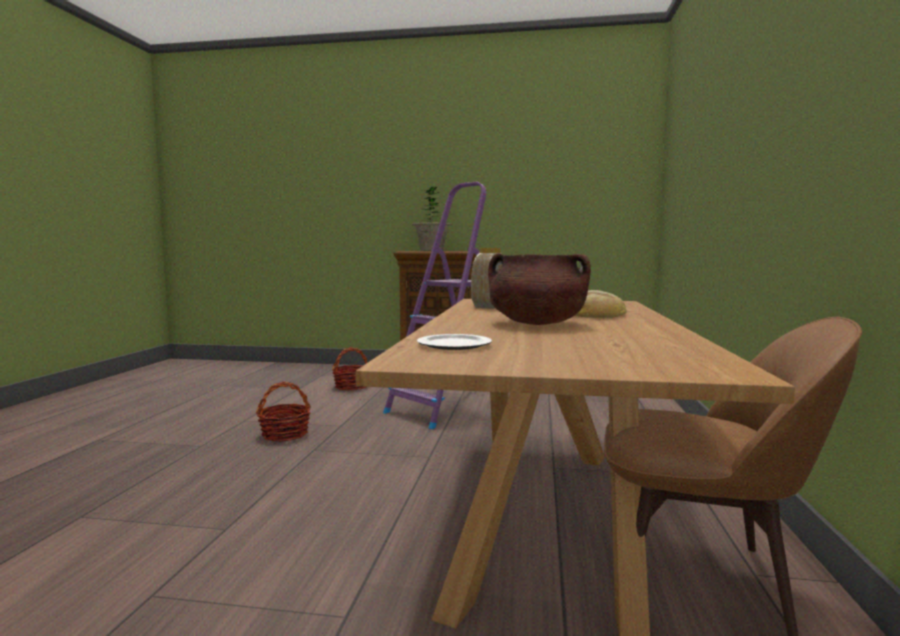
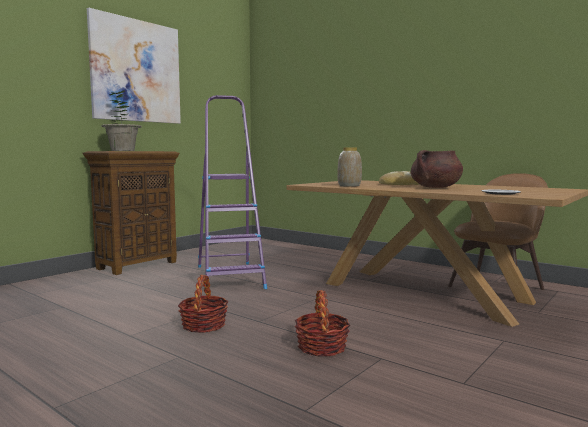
camera: 60 degrees left, 0 degrees up
basket [332,347,368,390] -> basket moved to [295,290,350,356]
none -> picture [87,8,181,124]

